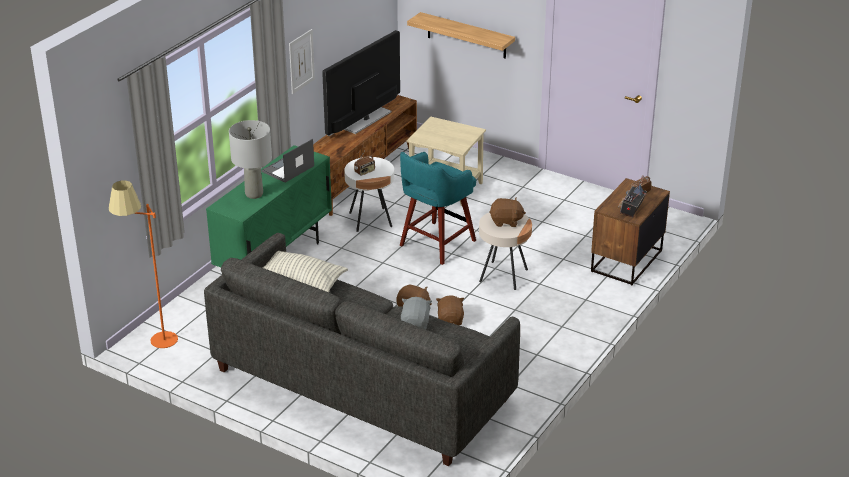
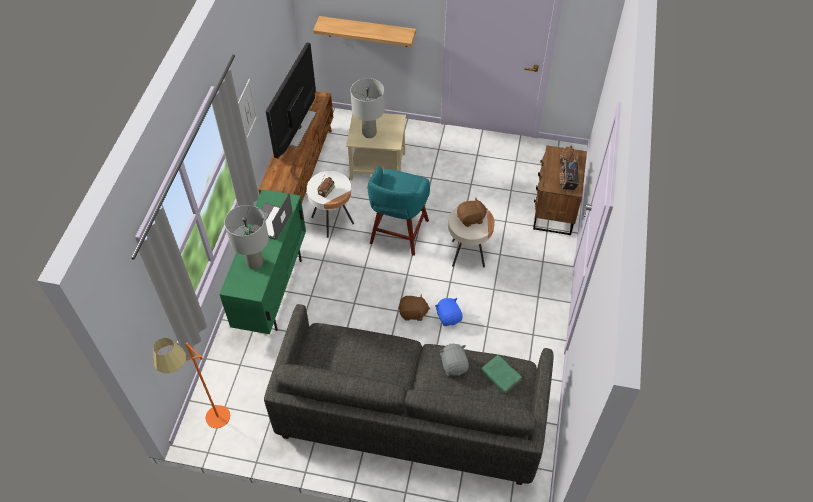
camera: 20 degrees left, 20 degrees up
pillow [262,251,348,292] -> none
brown plush toy [436,295,464,325] -> blue plush toy [435,298,463,326]
none -> grey table lamp [350,78,385,138]
none -> green book [481,355,522,394]

